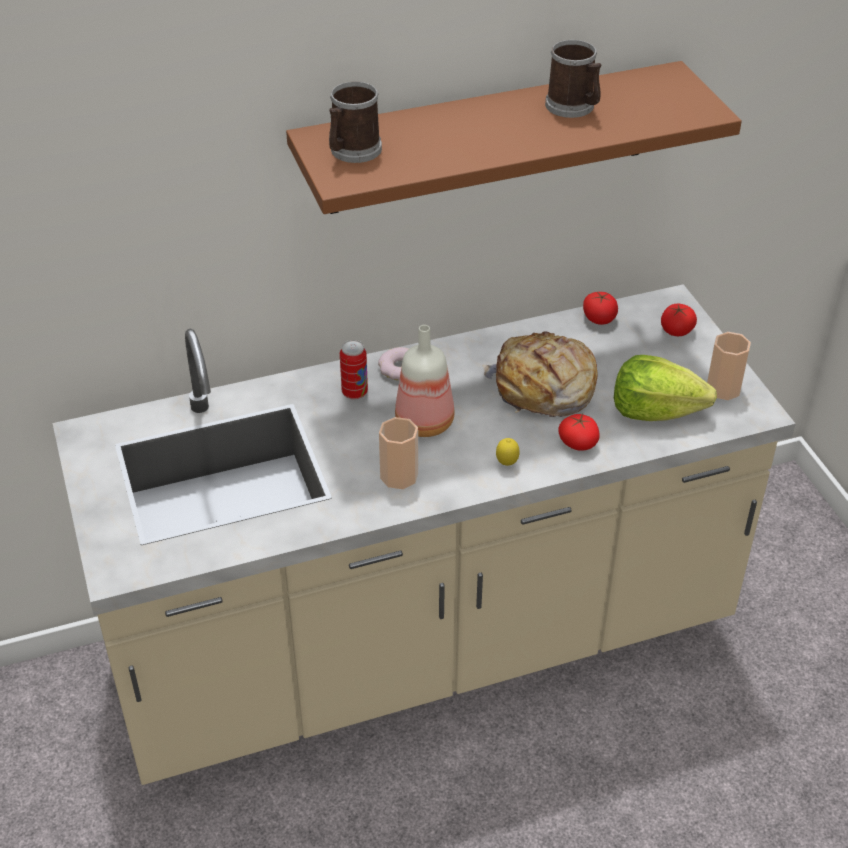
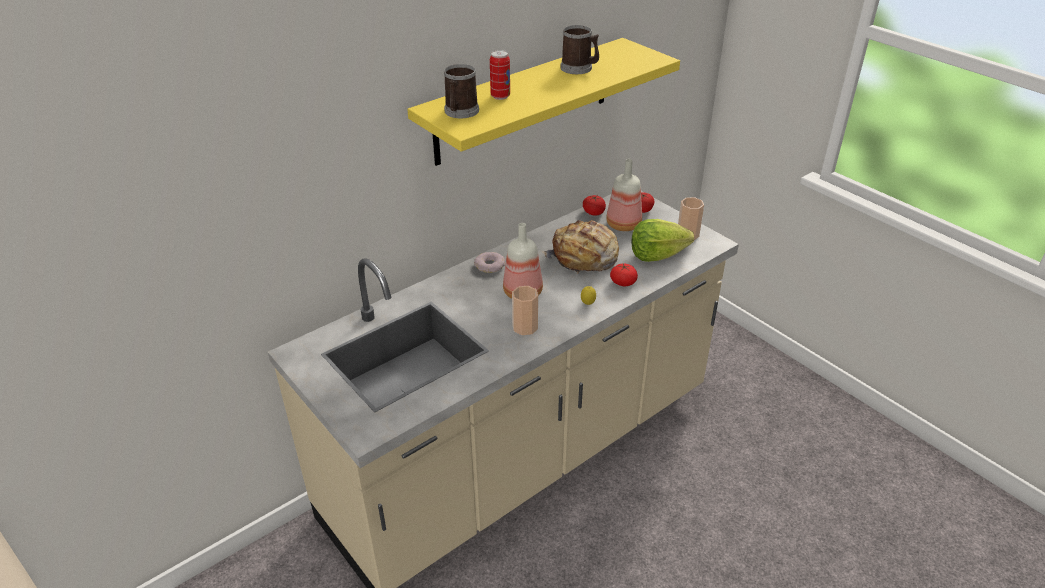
camera: 20 degrees left, 5 degrees down
brown shelf [286,61,742,214] -> yellow shelf [407,38,680,166]
can [340,340,368,400] -> can moved to [490,50,510,100]
none -> bottle [606,159,642,231]

